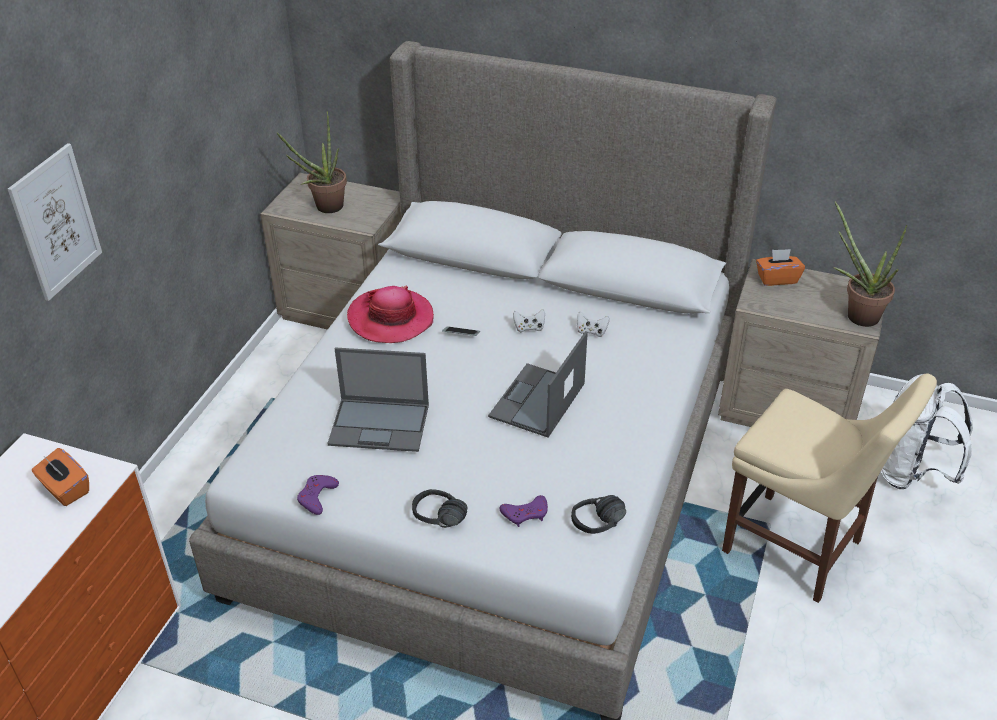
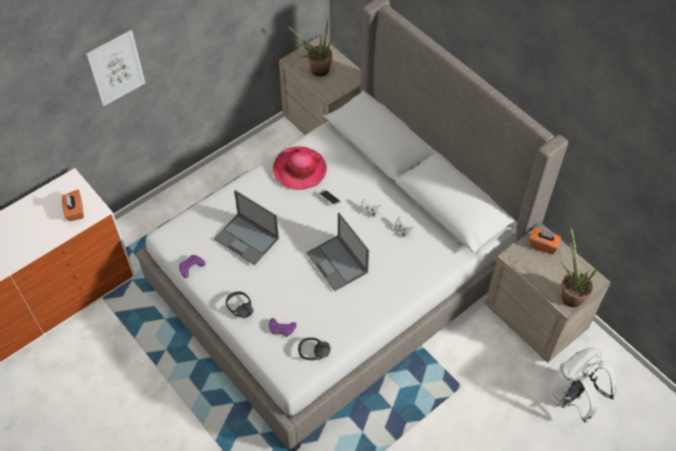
camera: 30 degrees right, 15 degrees up
laptop [488,331,588,437] -> laptop turned 90 degrees counterclockwise [306,213,369,291]
beige chair [722,373,937,603] -> none

